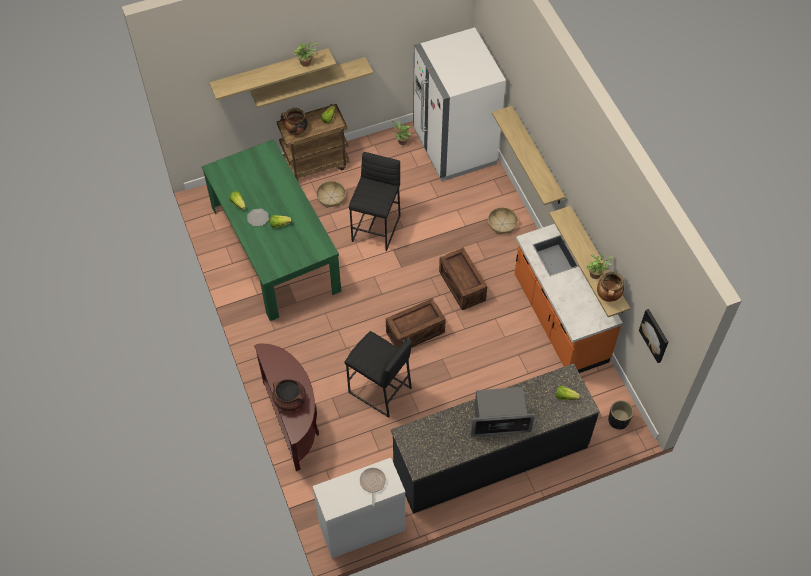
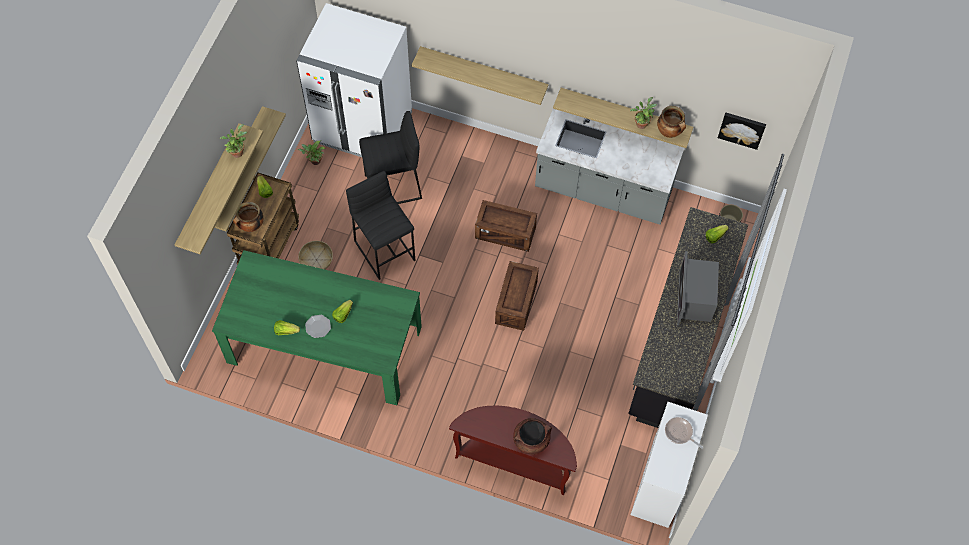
camera: 50 degrees left, 5 degrees up
black stool [344,331,412,418] -> black stool moved to [359,111,422,204]
microwave [471,387,535,437] -> microwave turned 150 degrees clockwise [677,251,719,325]
basket [488,207,518,234] -> none
orange counter [514,224,623,373] -> grey counter [535,109,684,225]

